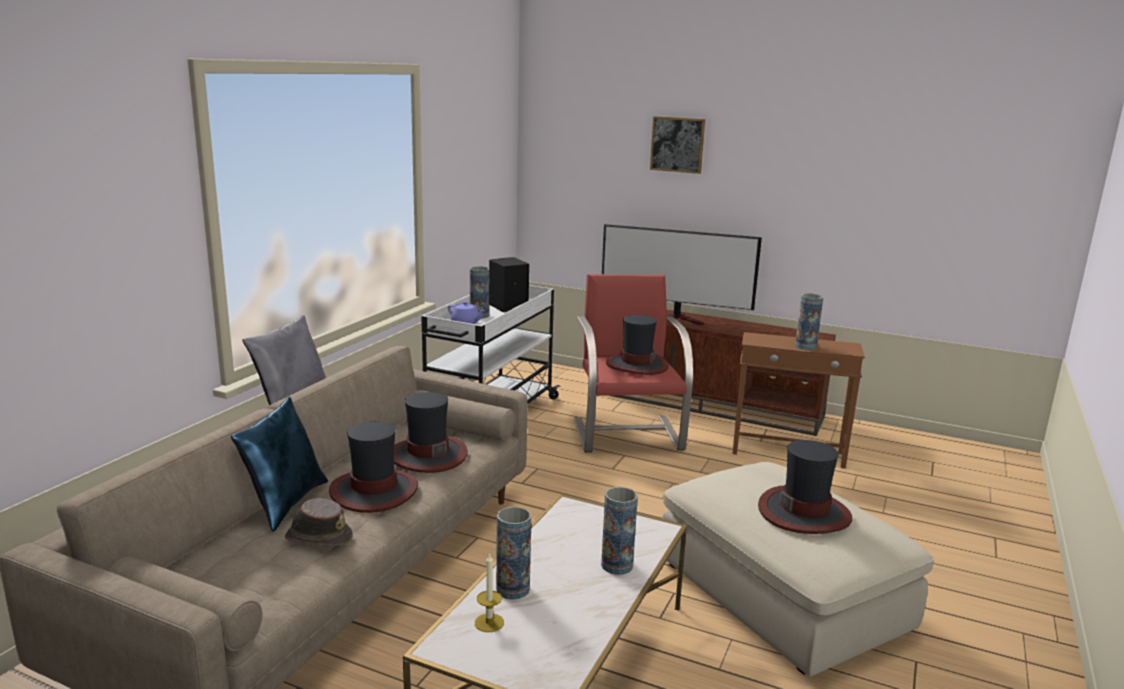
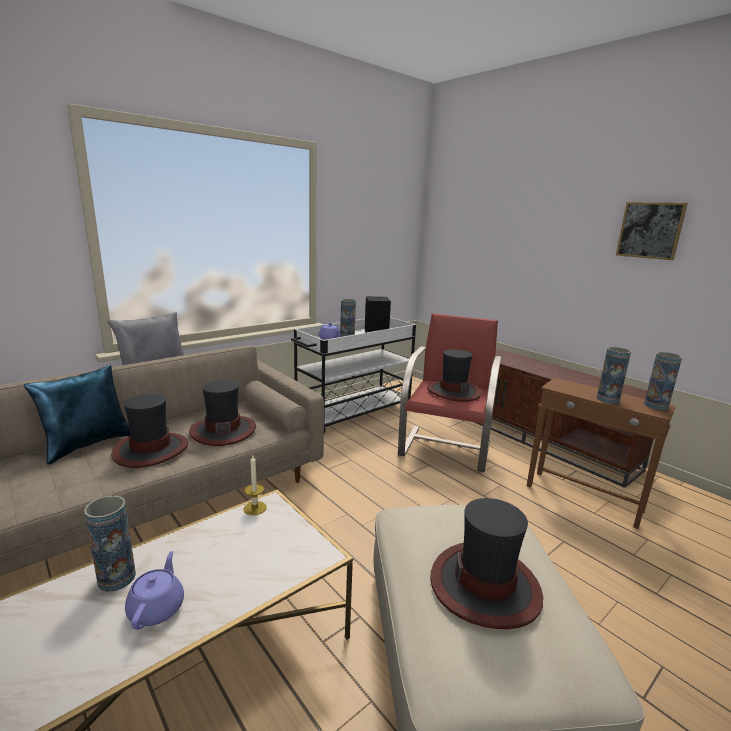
camera: 25 degrees right, 0 degrees up
brown hat [285,498,353,546] -> none
candle [475,554,504,632] -> candle moved to [243,455,267,515]
vase [601,487,638,575] -> vase moved to [644,352,682,410]
television [602,224,762,325] -> none
picture [650,116,705,174] -> picture moved to [616,202,688,260]
none -> purple teapot [125,551,184,630]

